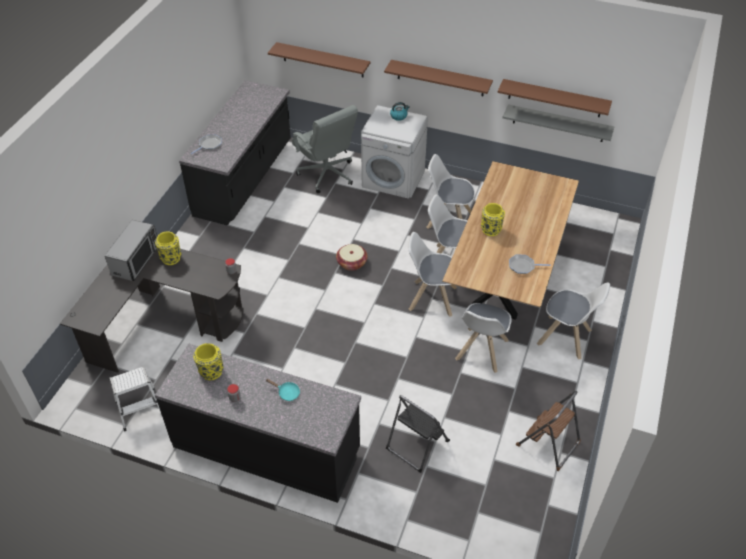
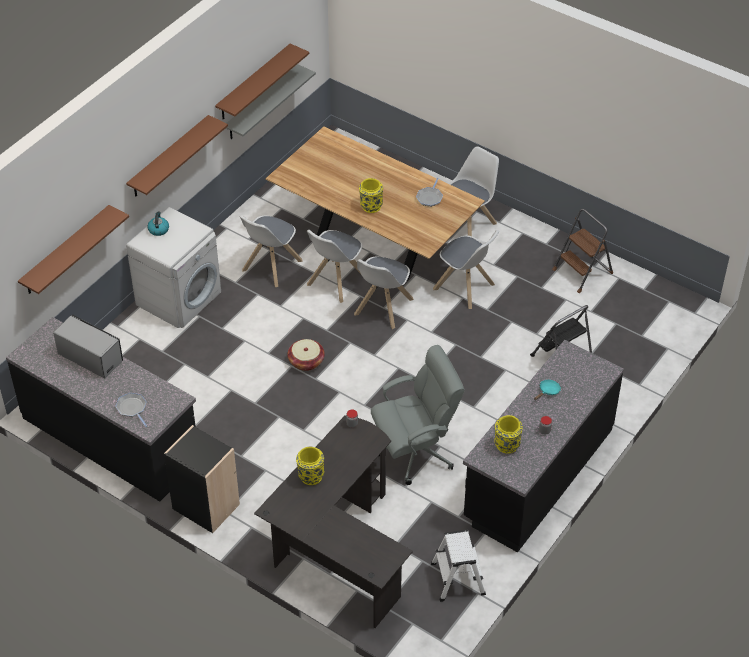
camera: 75 degrees left, 0 degrees up
microwave [105,220,157,281] -> microwave moved to [53,314,123,379]
grey office chair [292,105,358,193] -> grey office chair moved to [371,345,465,485]
none -> black bookcase [164,425,240,533]

